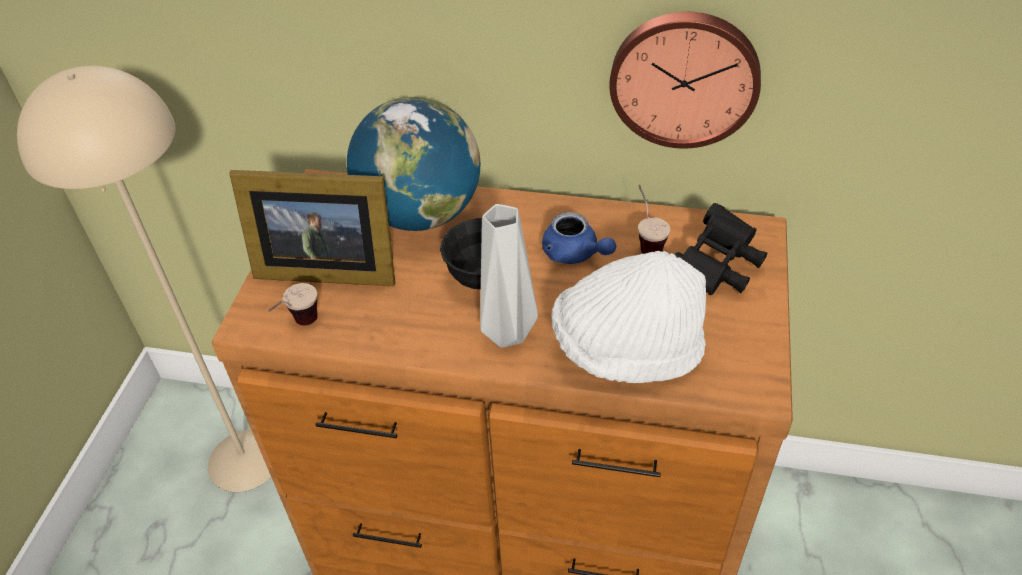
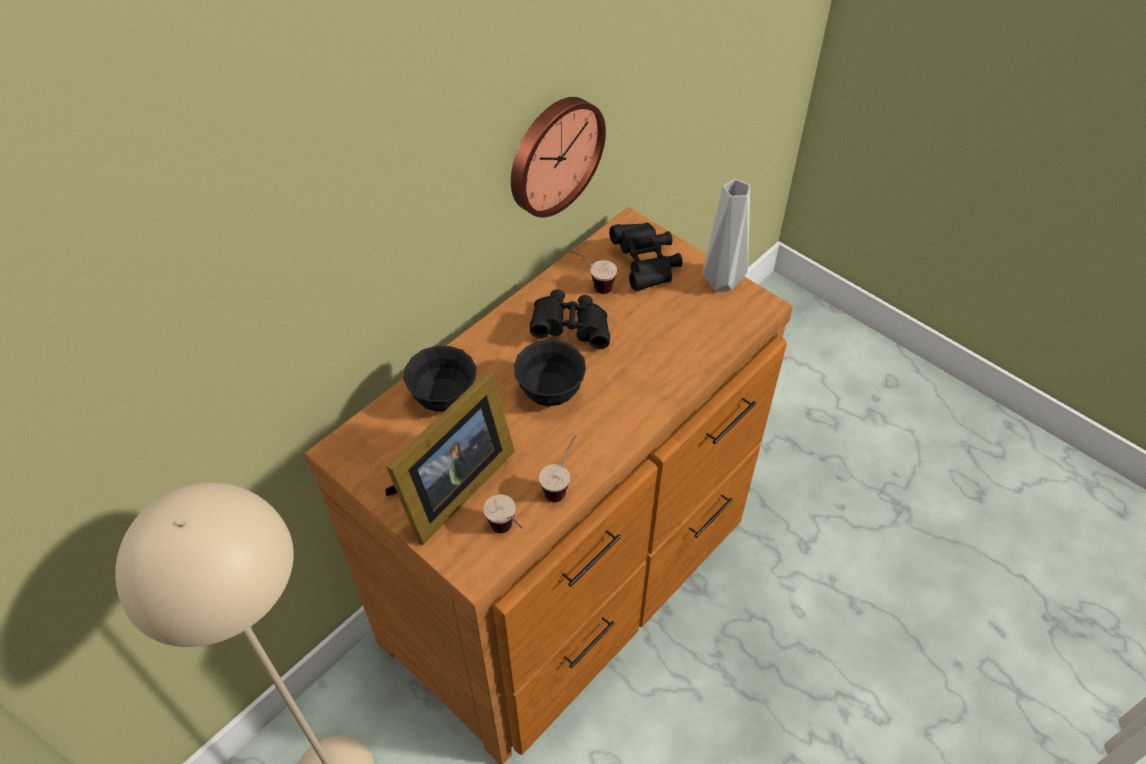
camera: 60 degrees left, 5 degrees up
globe [347,97,480,231] -> black bowl [403,346,477,412]
grey vase [480,204,538,348] -> grey vase moved to [703,179,750,291]
blue teapot [542,212,616,264] -> black binoculars [530,289,610,349]
white hat [552,251,706,383] -> none
none -> cup [539,435,576,502]

